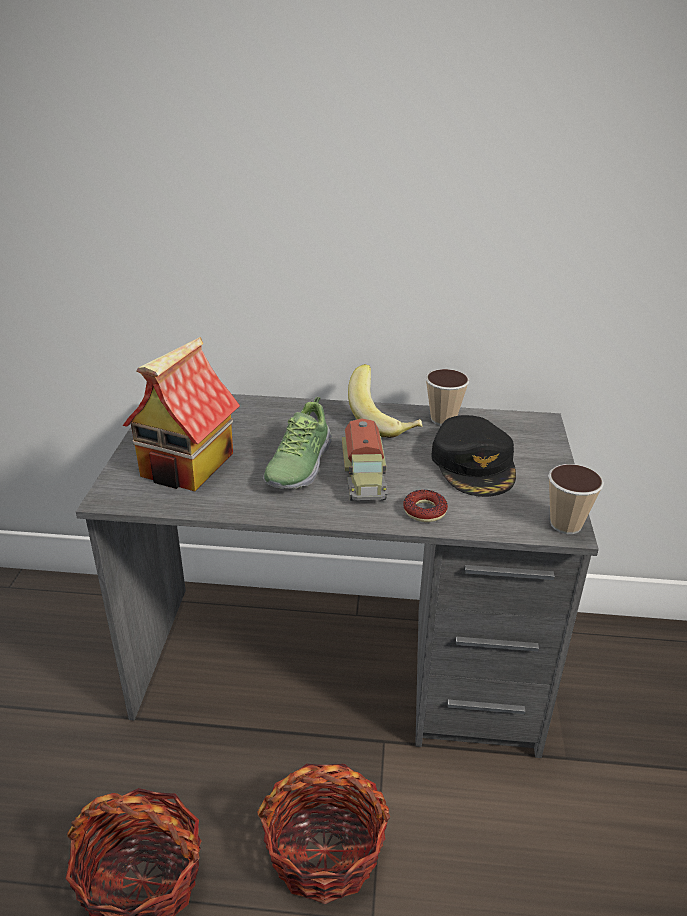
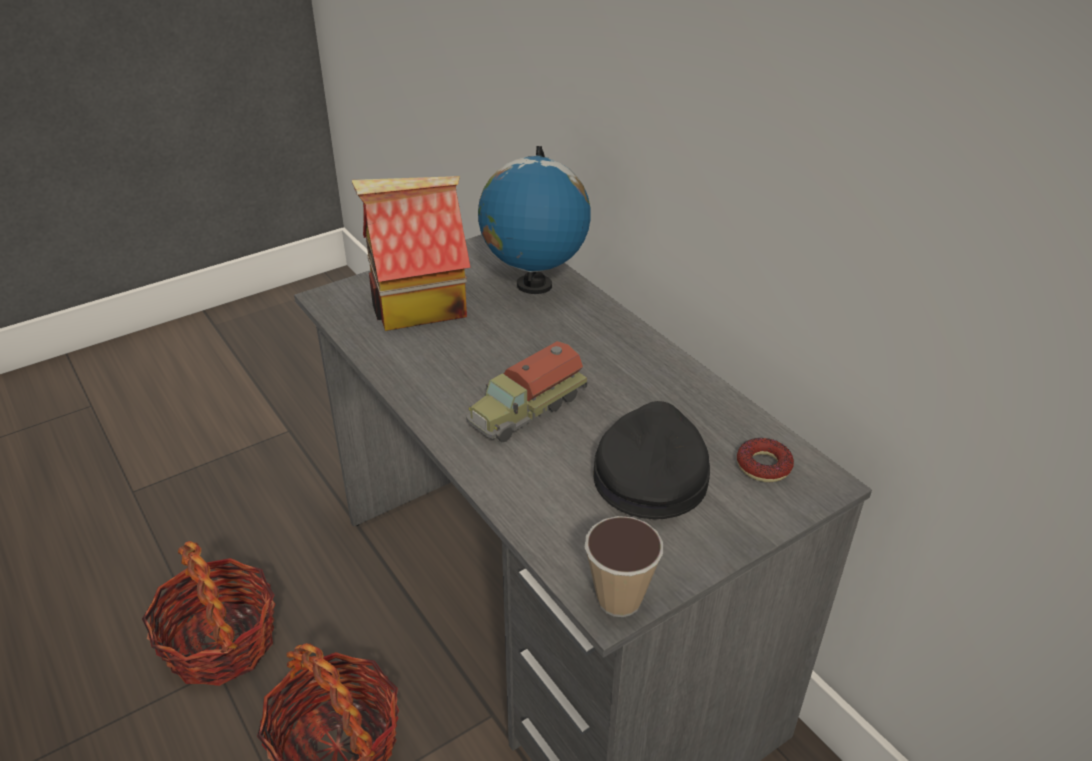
camera: 50 degrees right, 5 degrees up
shoe [263,397,332,489] -> none
banana [348,364,422,438] -> none
donut [403,490,448,522] -> donut moved to [737,438,794,482]
cup [426,369,469,426] -> none
black cap [431,415,516,497] -> black cap turned 150 degrees clockwise [593,401,710,519]
none -> globe [478,146,591,294]

